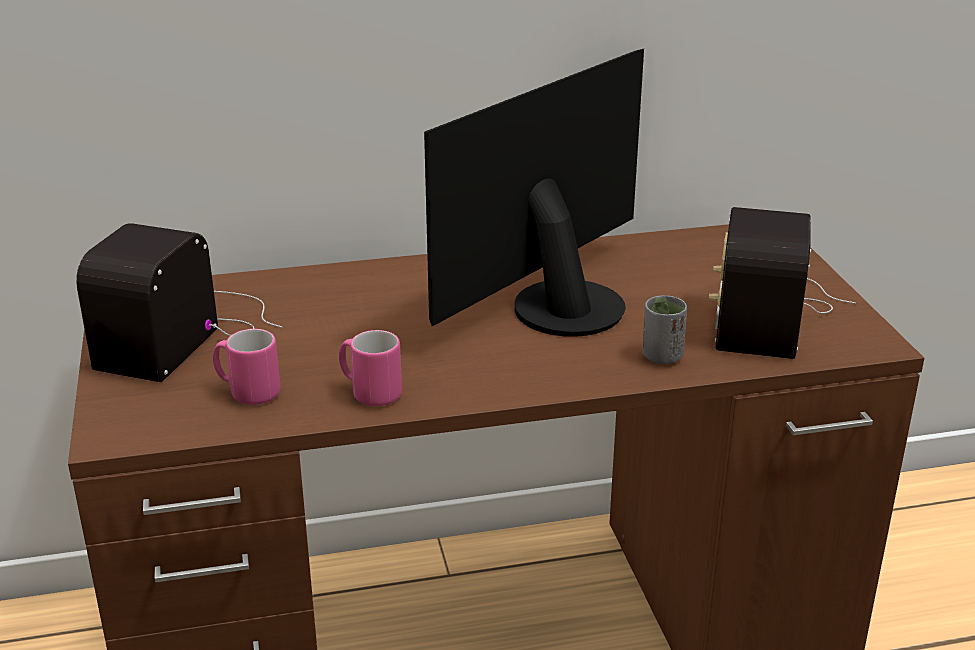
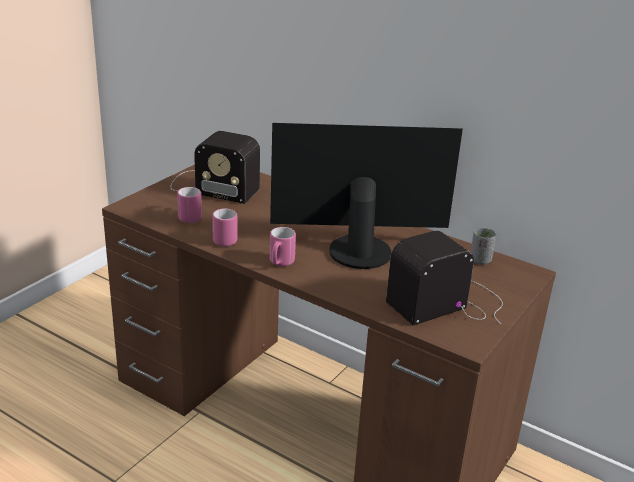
camera: 45 degrees right, 0 degrees up
radio [76,223,283,382] -> radio turned 135 degrees counterclockwise [171,131,260,204]
grey cup [643,295,687,364] -> grey cup moved to [471,228,496,264]
none -> pink mug [270,227,296,266]

